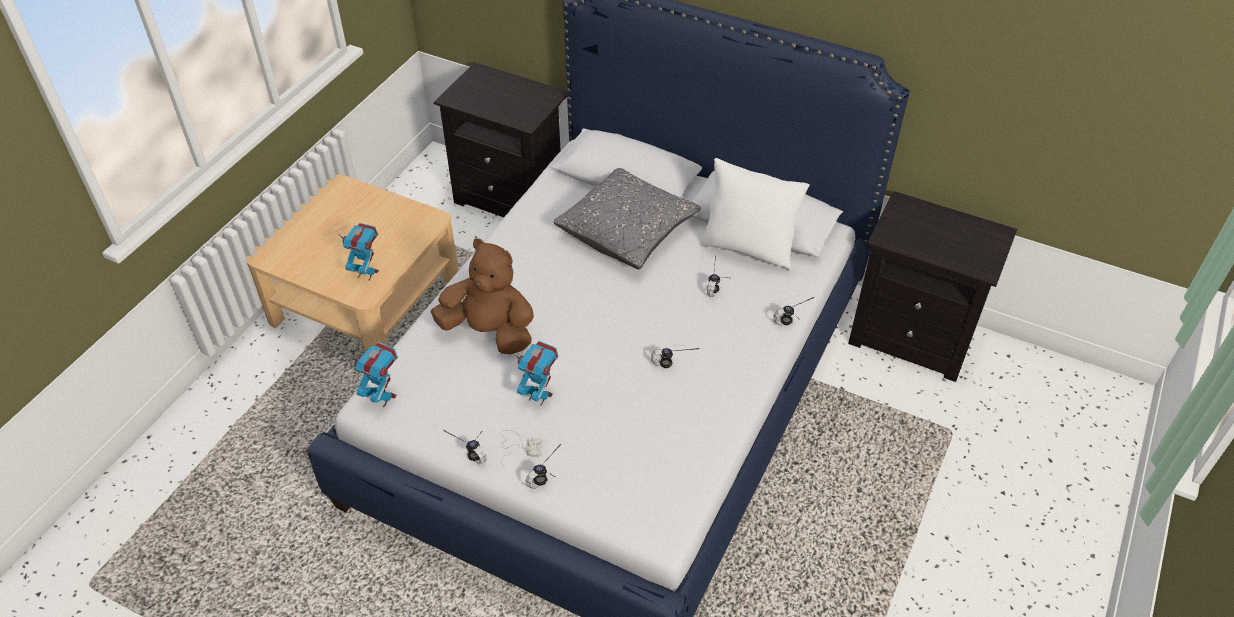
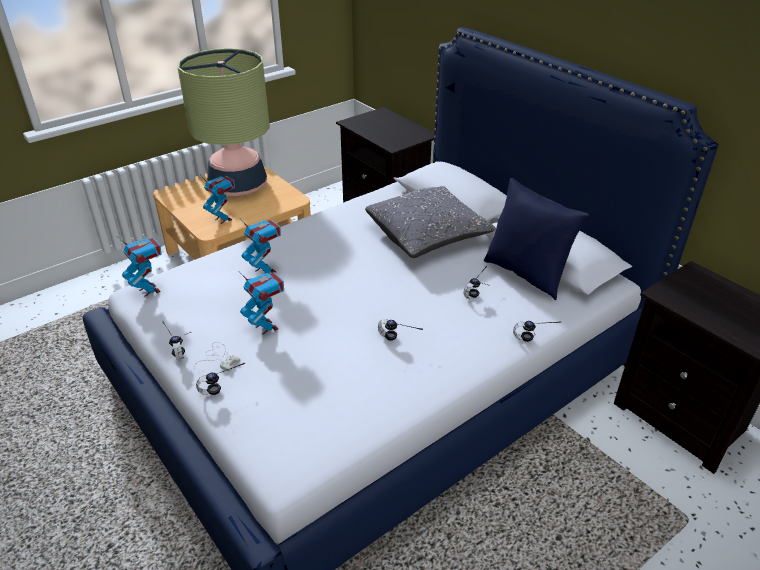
camera: 25 degrees right, 10 degrees down
brown plush toy [431,239,534,354] -> toy robot [242,220,281,273]
white pillow [700,158,810,271] -> blue pillow [484,178,589,300]
none -> table lamp [177,48,270,196]

